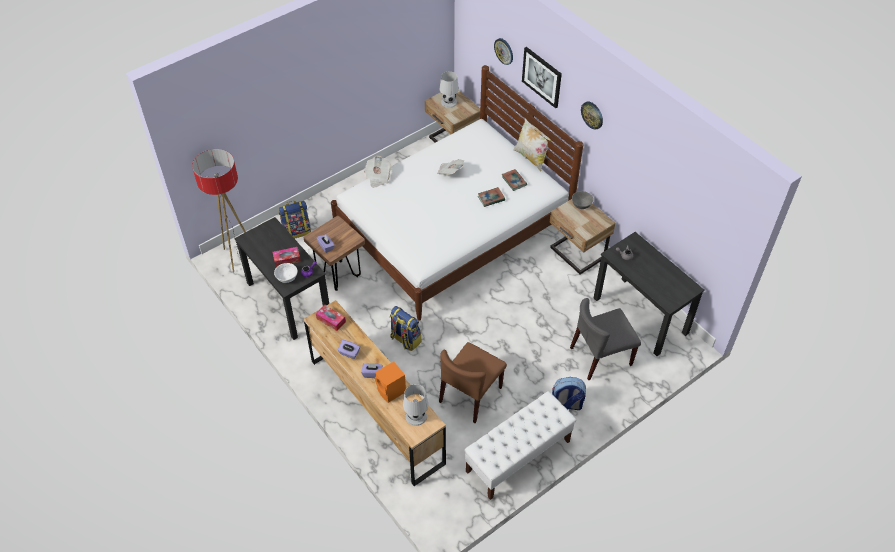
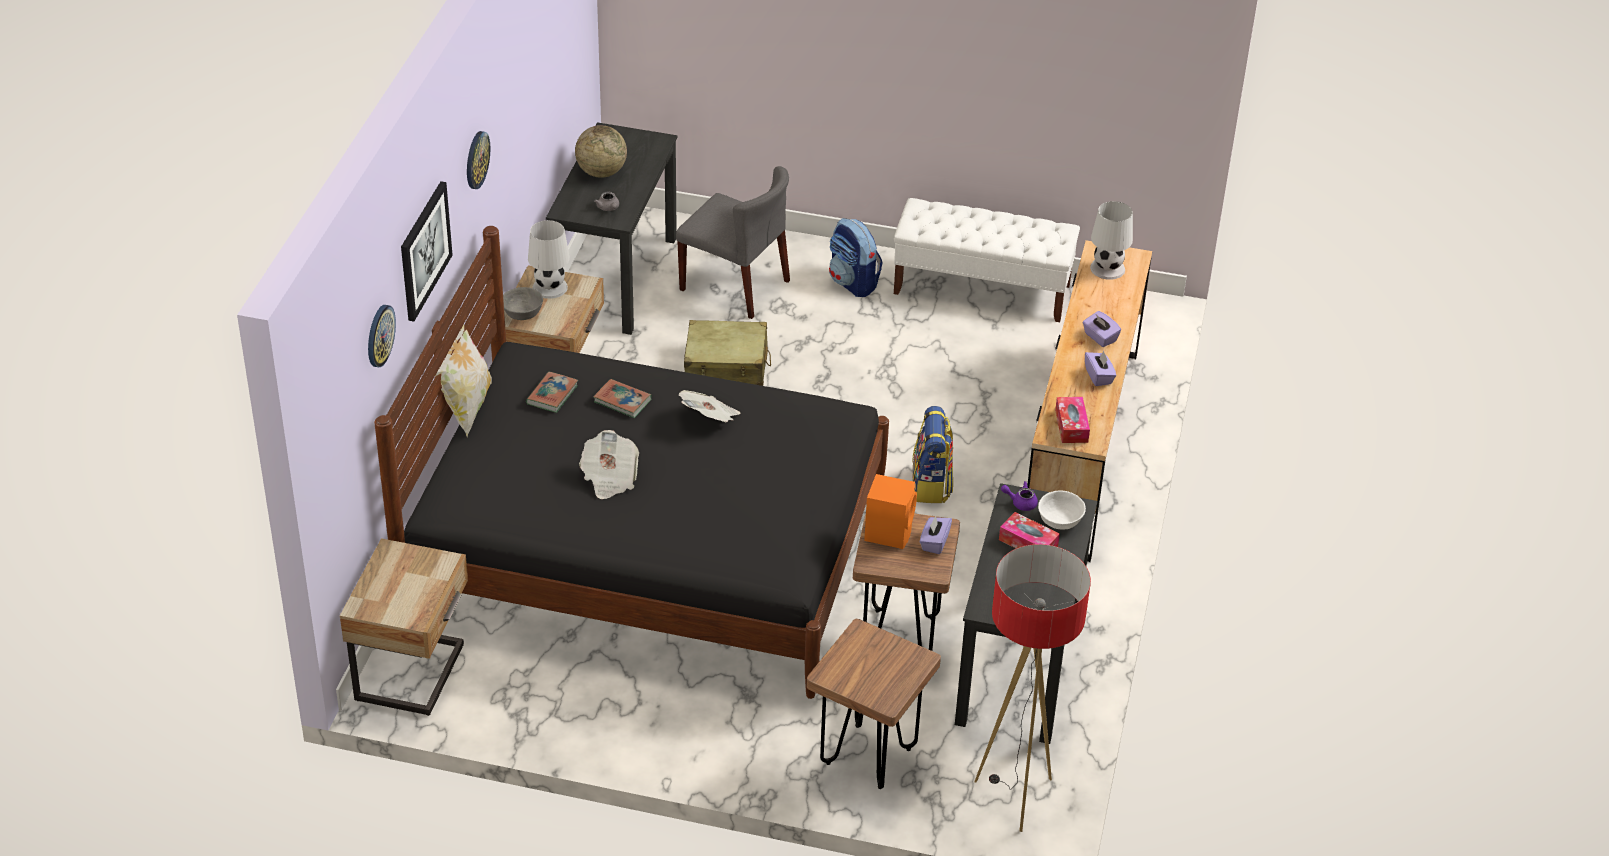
camera: 130 degrees left, 10 degrees down
backpack [279,201,311,239] -> brown stool [806,619,941,789]
white bed [331,65,583,320] -> black bed [374,226,889,699]
newspaper [364,156,392,188] -> newspaper moved to [679,390,740,422]
orange speaker [375,362,406,403] -> orange speaker moved to [864,474,917,549]
brown chair [439,342,507,423] -> none
white table lamp [440,71,459,108] -> white table lamp moved to [528,220,570,299]
none -> globe [575,125,627,178]
none -> beige suitcase [684,320,771,386]

